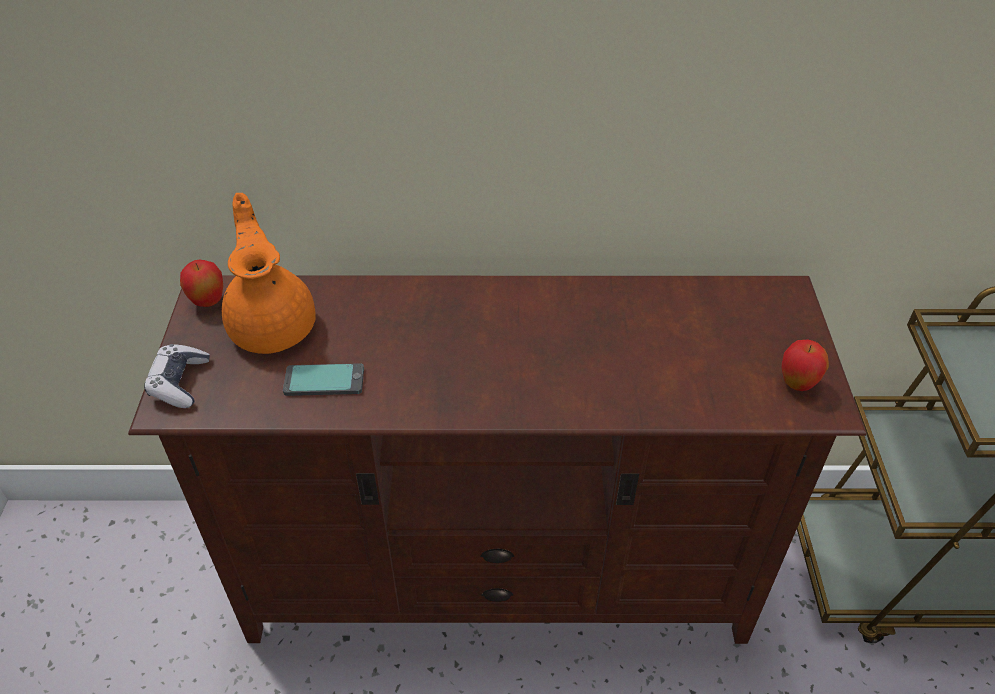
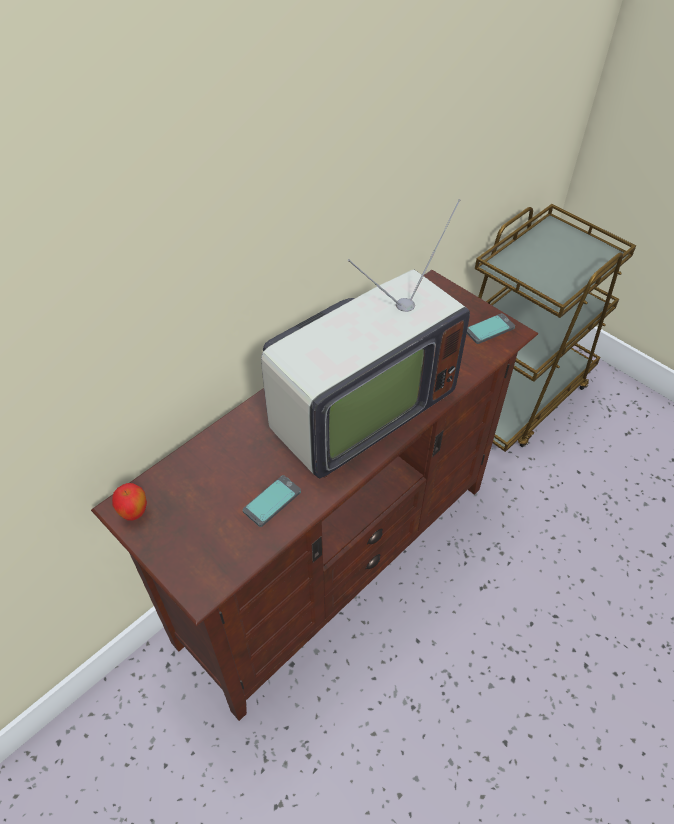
camera: 45 degrees left, 5 degrees up
game controller [144,344,210,408] -> none
orange teapot [222,193,316,354] -> none
apple [782,339,829,391] -> phone [467,313,515,344]
none -> television [261,199,470,478]

